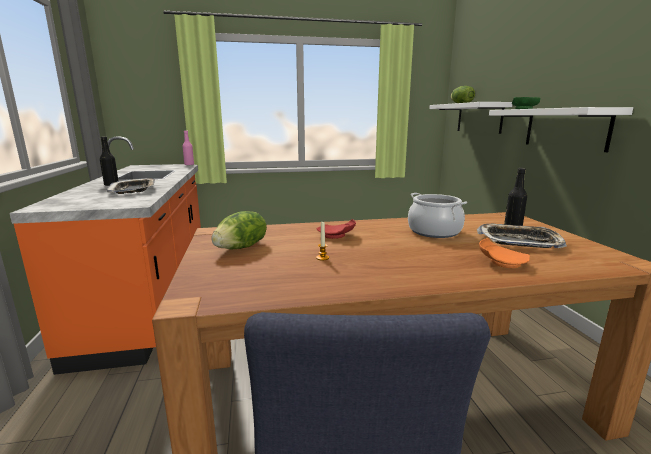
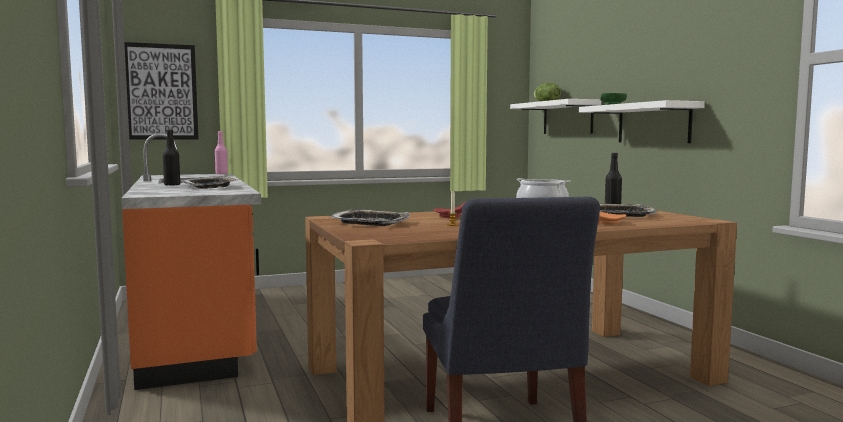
camera: 10 degrees left, 10 degrees down
lettuce [211,211,267,249] -> tray [331,209,410,226]
none -> picture [124,42,198,140]

